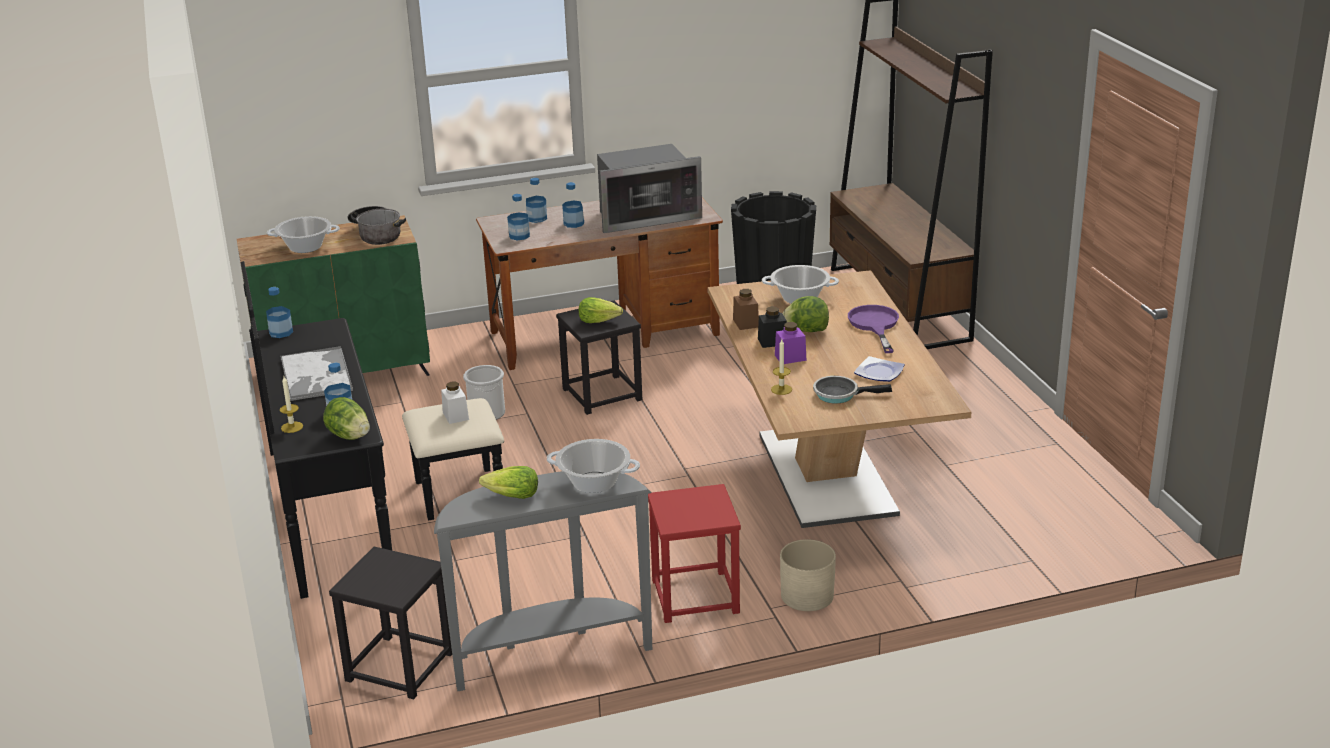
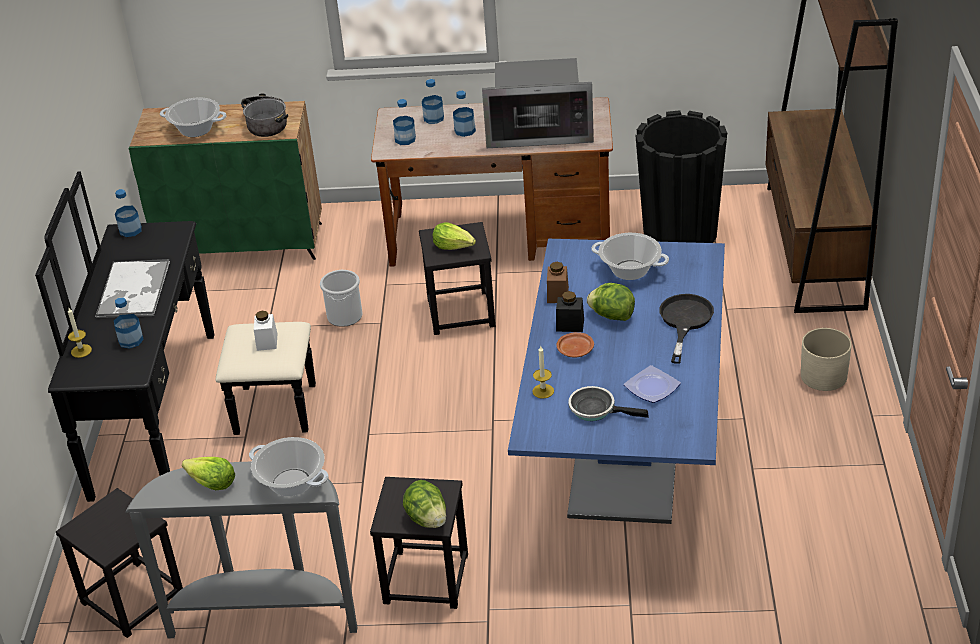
camera: 20 degrees right, 10 degrees up
lettuce [323,397,370,440] -> lettuce moved to [403,480,446,528]
red stool [648,484,741,623] -> black stool [370,477,468,609]
brown dining table [708,270,971,528] -> blue dining table [508,239,725,524]
purple jar [775,322,806,364] -> brown plate [556,332,594,358]
beige planter [780,539,836,611] -> beige planter moved to [801,328,852,391]
purple frying pan [848,305,899,353] -> black frying pan [659,294,714,364]

